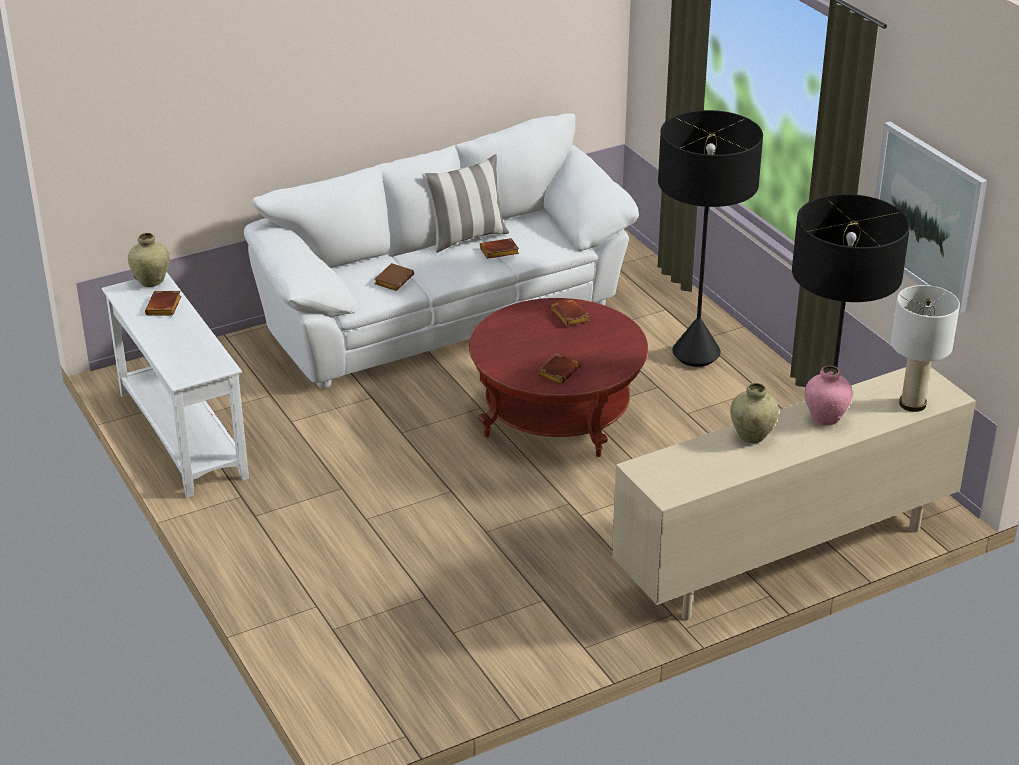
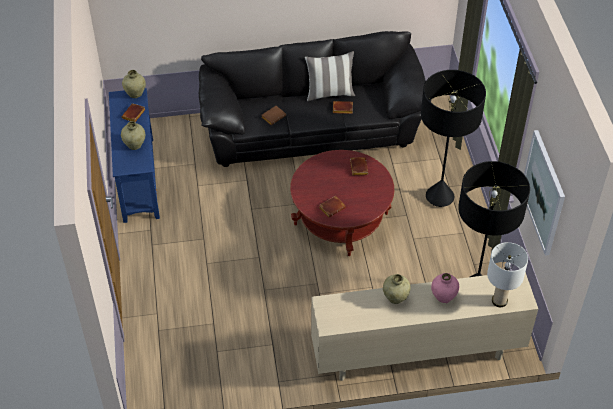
camera: 20 degrees right, 15 degrees up
white console table [102,273,249,498] -> blue console table [109,88,160,223]
white sofa [244,113,639,388] -> black sofa [199,31,431,167]
none -> beige vase [121,121,145,150]

